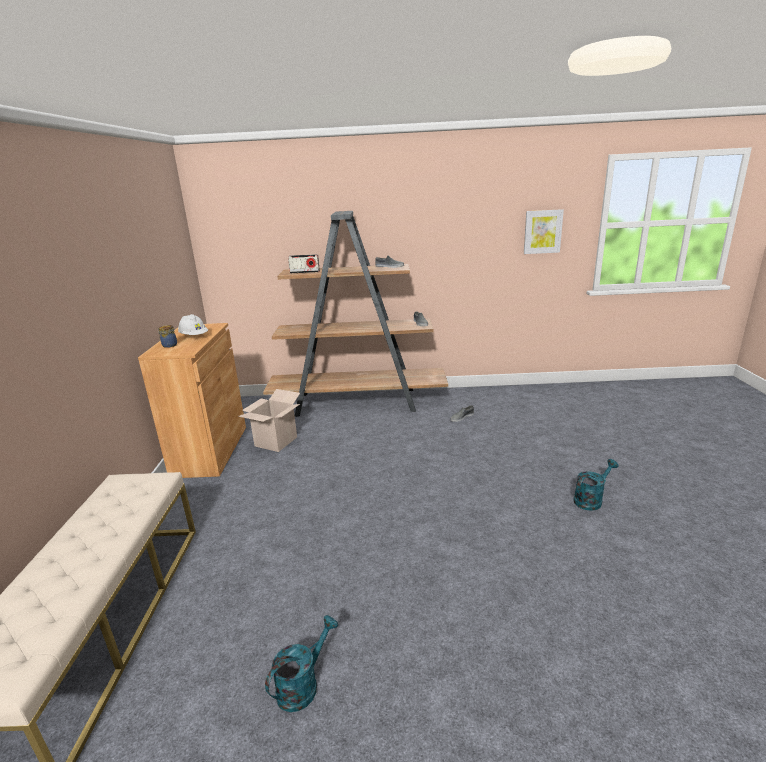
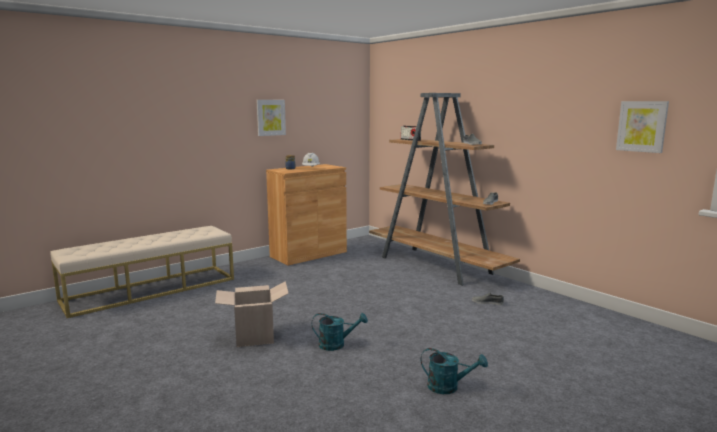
camera: 50 degrees right, 10 degrees down
cardboard box [238,389,300,452] -> cardboard box moved to [215,281,289,347]
turquoise watering can [265,615,338,712] -> turquoise watering can moved to [312,313,368,351]
none -> picture [256,100,286,136]

